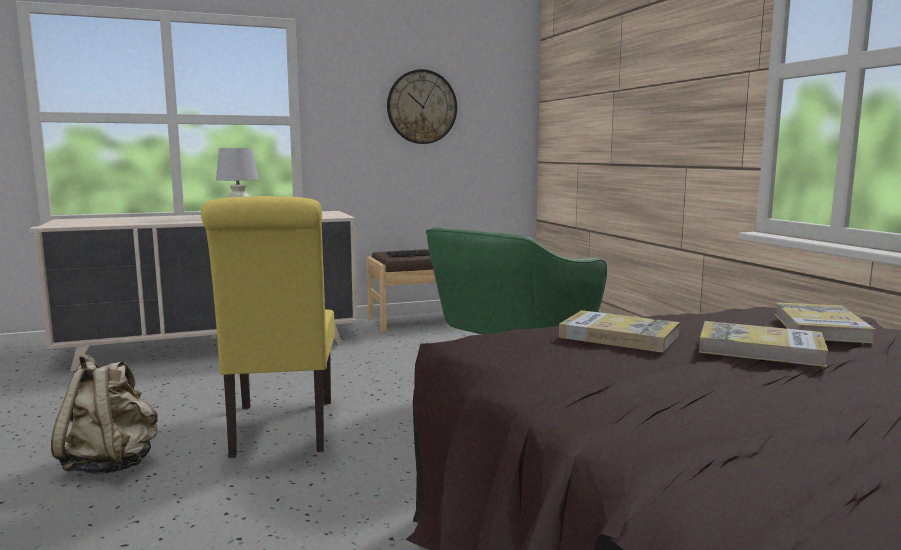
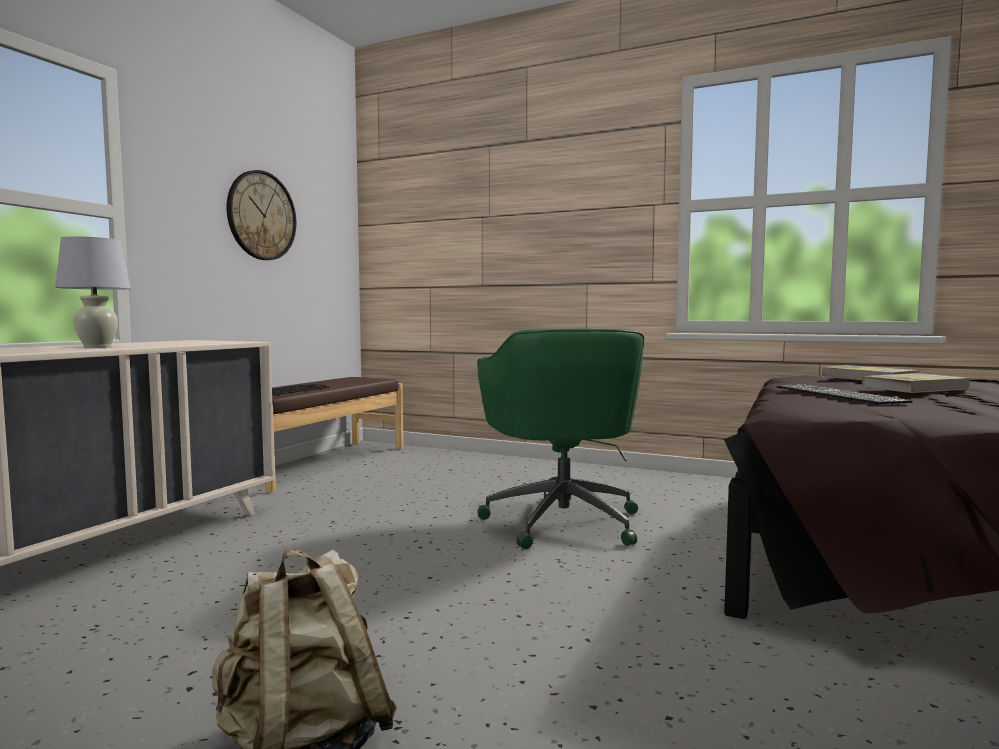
camera: 45 degrees left, 5 degrees down
yellow chair [201,196,335,458] -> none
book [559,310,680,353] -> keyboard [776,384,913,404]

